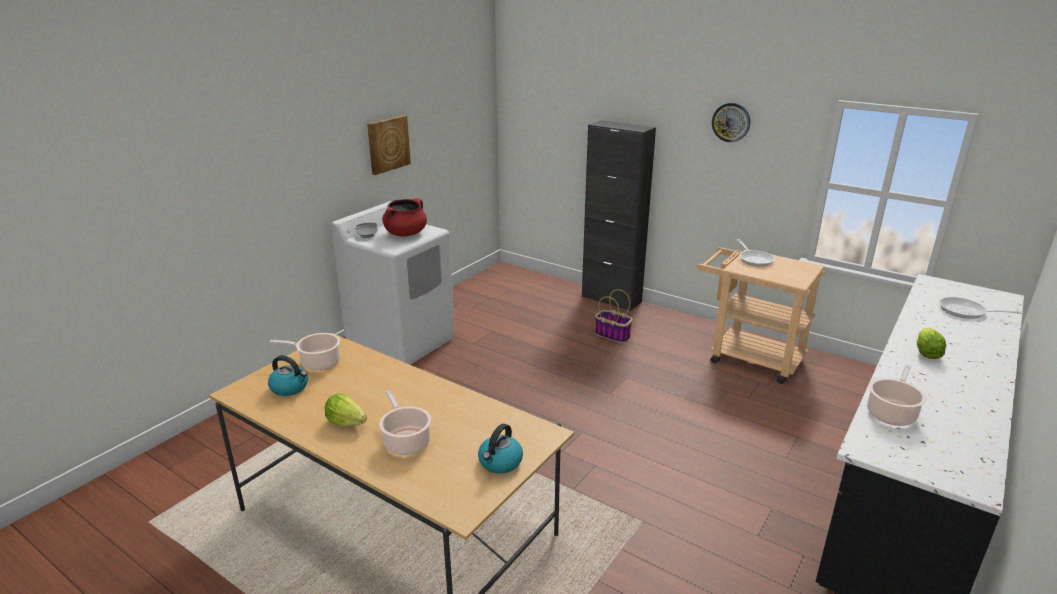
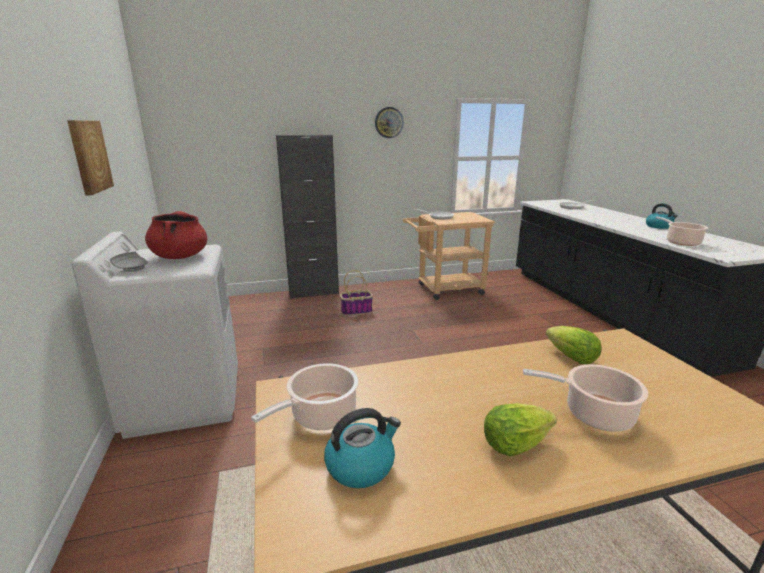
camera: 50 degrees left, 5 degrees down
kettle [478,424,523,474] -> kettle moved to [646,203,678,229]
lettuce [917,328,946,359] -> lettuce moved to [546,326,601,364]

